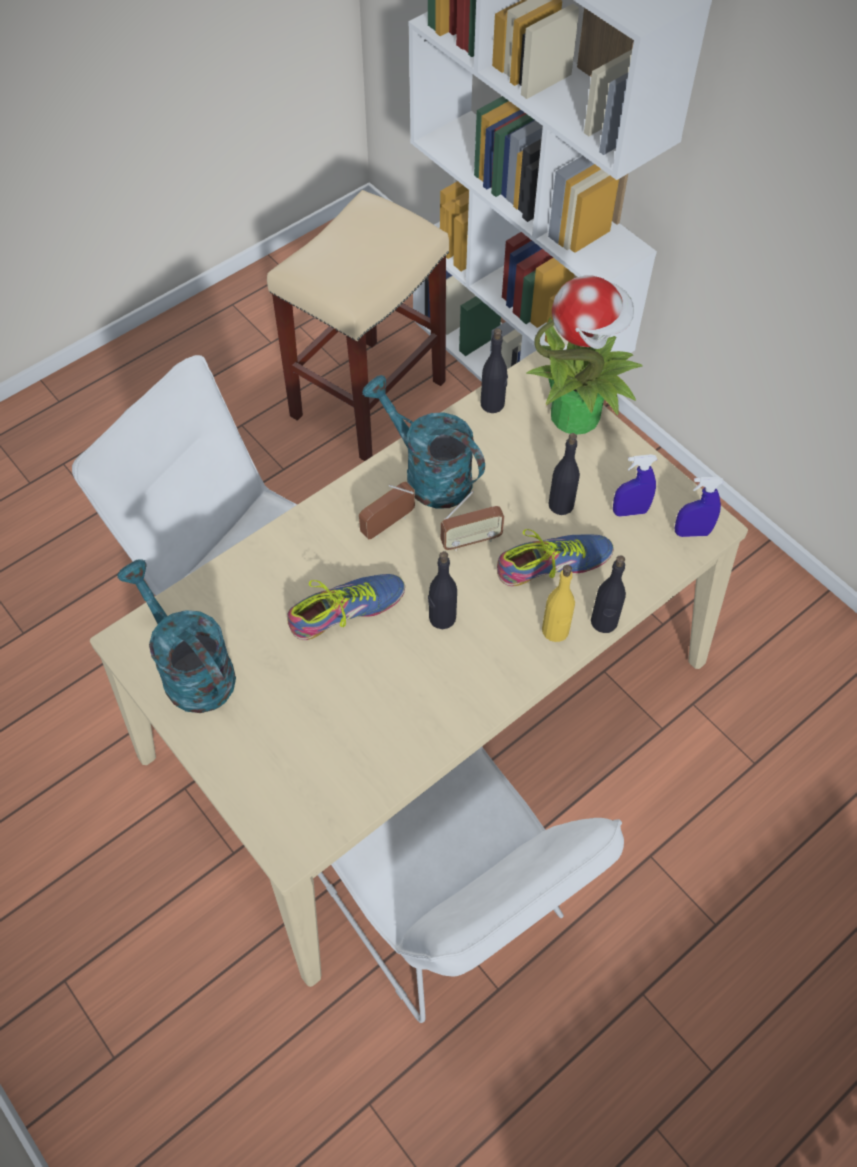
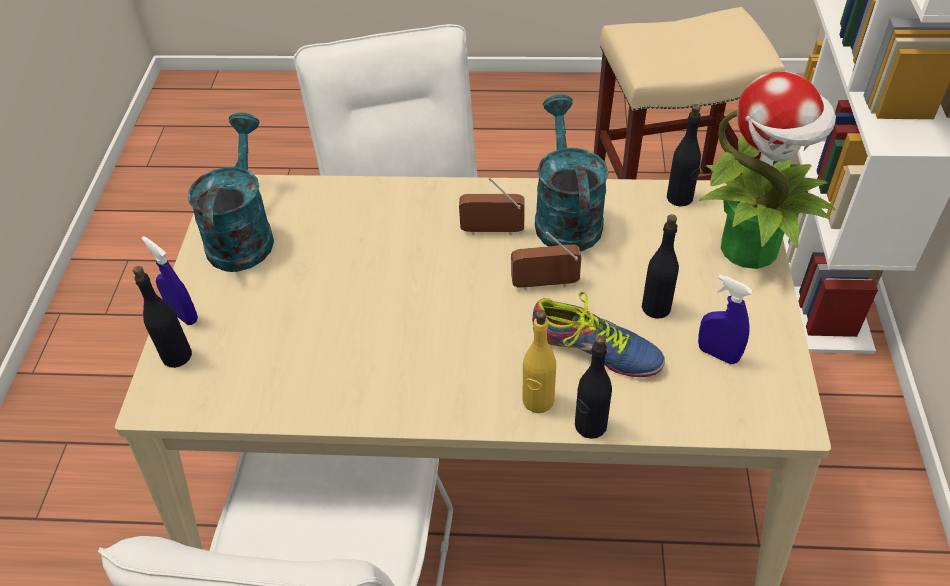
camera: 45 degrees right, 10 degrees down
shoe [287,574,405,640] -> none
black bottle [428,551,457,629] -> black bottle moved to [133,266,192,368]
radio [441,490,504,551] -> radio turned 150 degrees clockwise [511,232,581,291]
blue spray bottle [675,477,724,537] -> blue spray bottle moved to [142,236,198,325]

